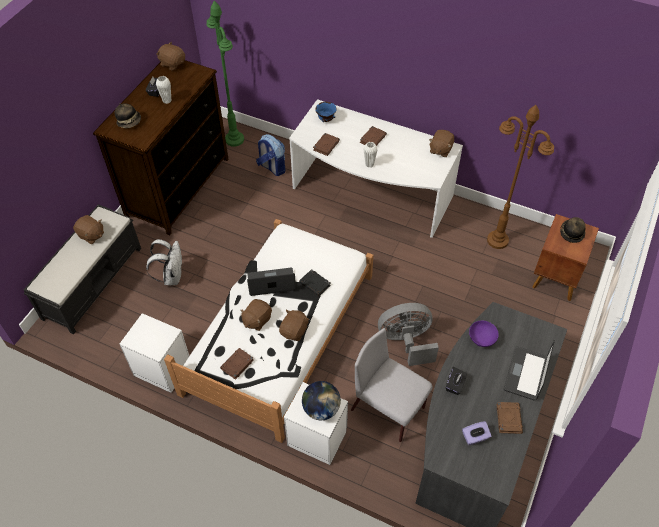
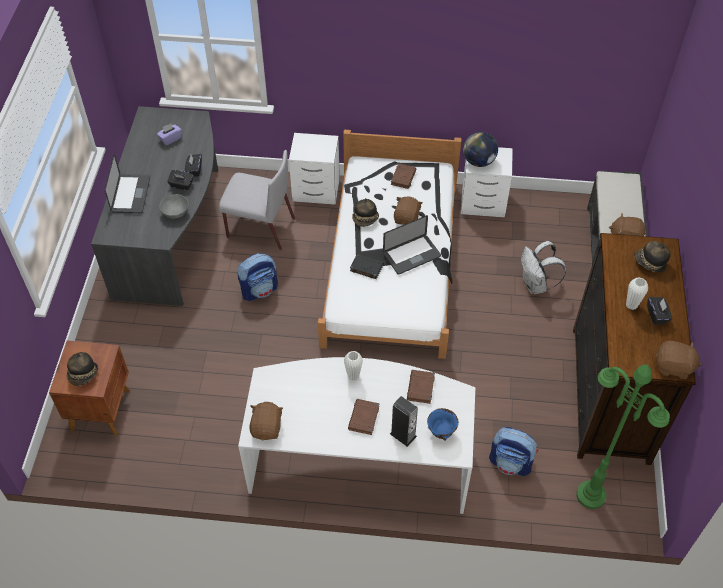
camera: 160 degrees right, 0 degrees up
brown plush toy [279,309,309,341] -> hat [352,198,379,227]
globe [302,381,341,420] -> globe moved to [463,132,498,167]
grey fan [378,303,439,366] -> backpack [238,253,278,301]
purple bowl [469,321,499,347] -> grey bowl [159,194,189,219]
brown floor lamp [487,105,554,249] -> none
brown book [497,402,523,434] -> none
none -> black tissue box [167,170,193,190]
none -> speaker [390,396,418,447]

